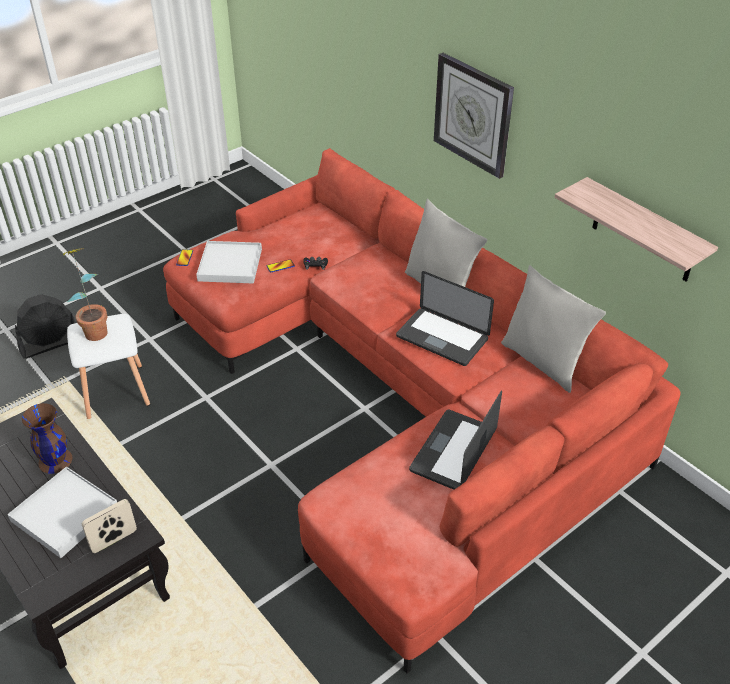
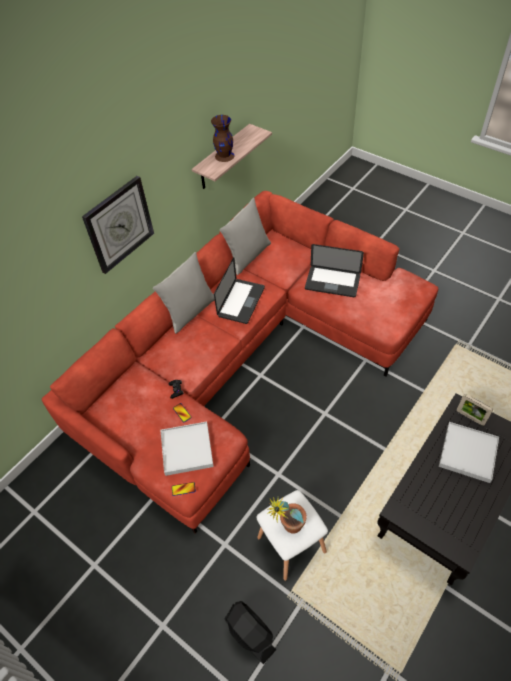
camera: 100 degrees left, 10 degrees up
brown vase [22,403,72,474] -> brown vase moved to [211,115,234,162]

